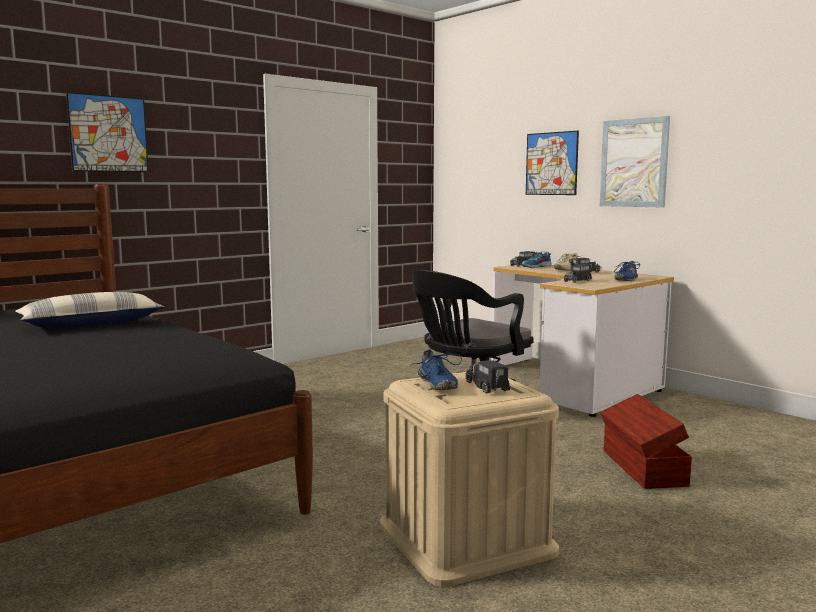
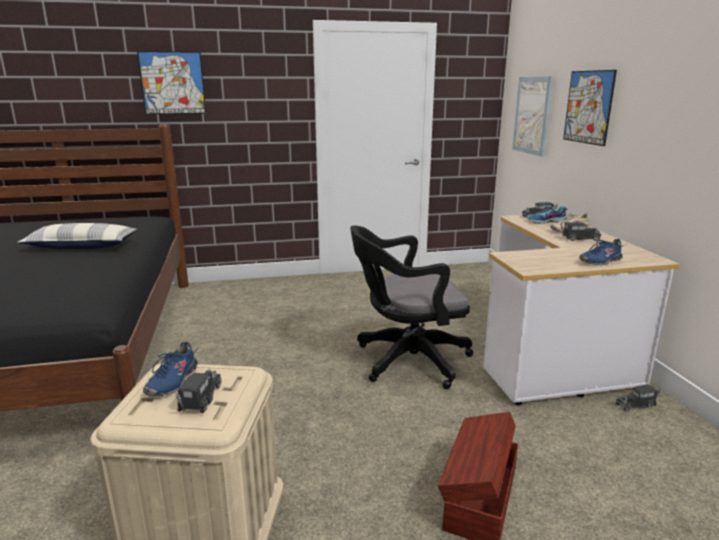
camera: 30 degrees right, 10 degrees up
toy truck [564,264,592,283] -> toy truck moved to [616,384,661,411]
picture [600,116,670,208] -> picture moved to [512,76,554,157]

